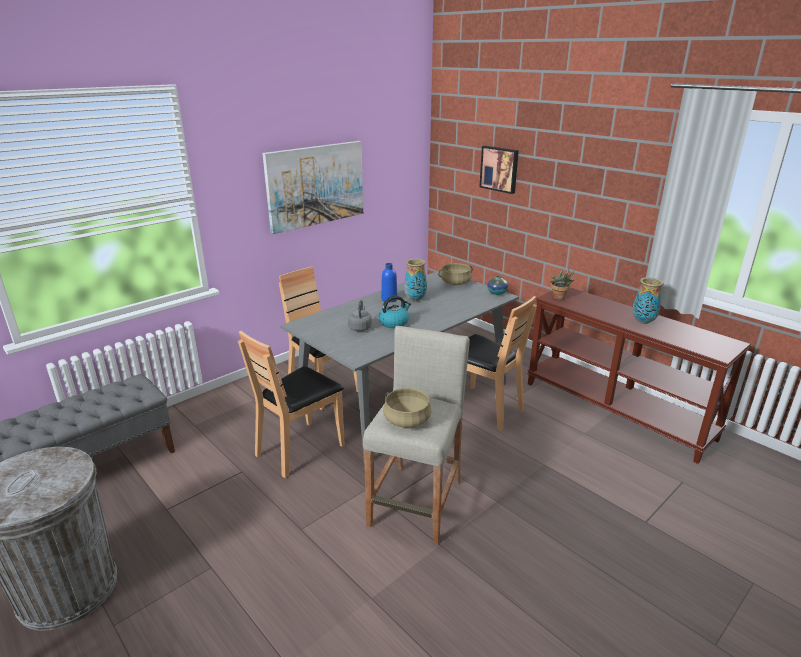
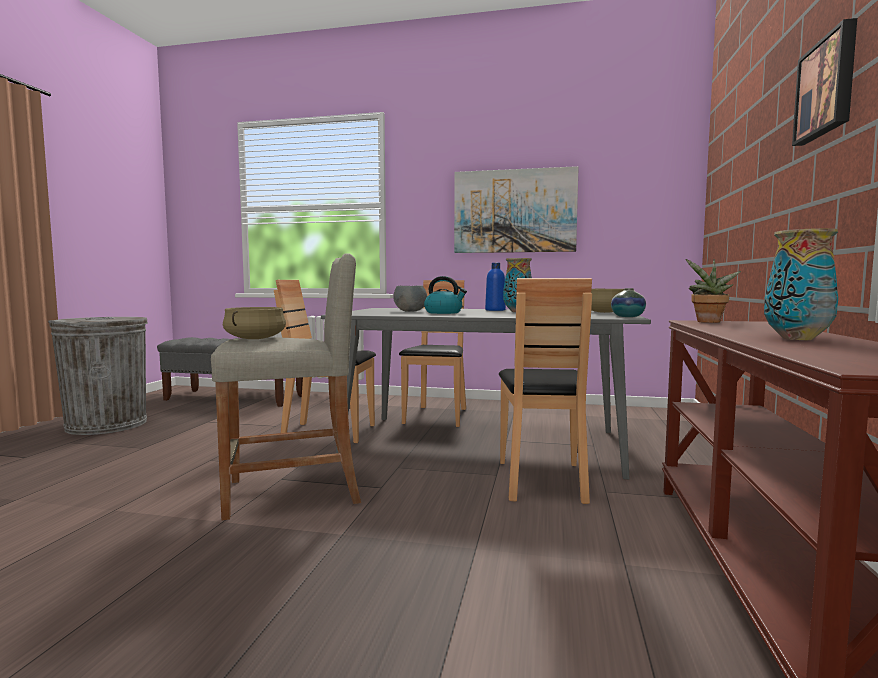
camera: 55 degrees right, 20 degrees down
grey kettle [348,300,372,331] -> grey bowl [394,285,427,312]
picture [479,146,519,194] -> picture moved to [792,18,857,146]

